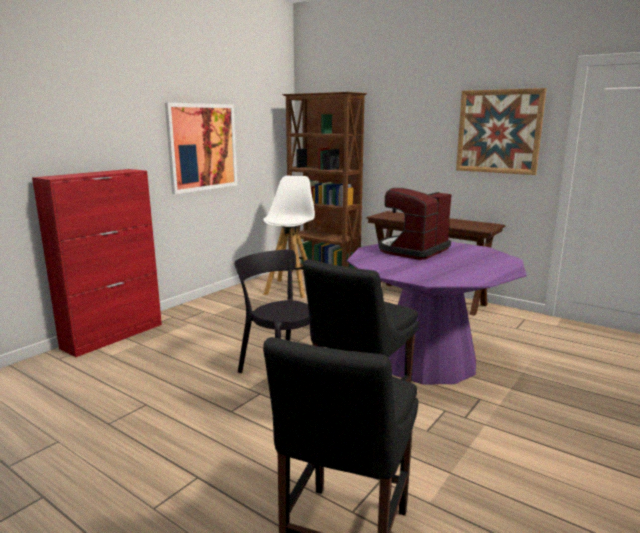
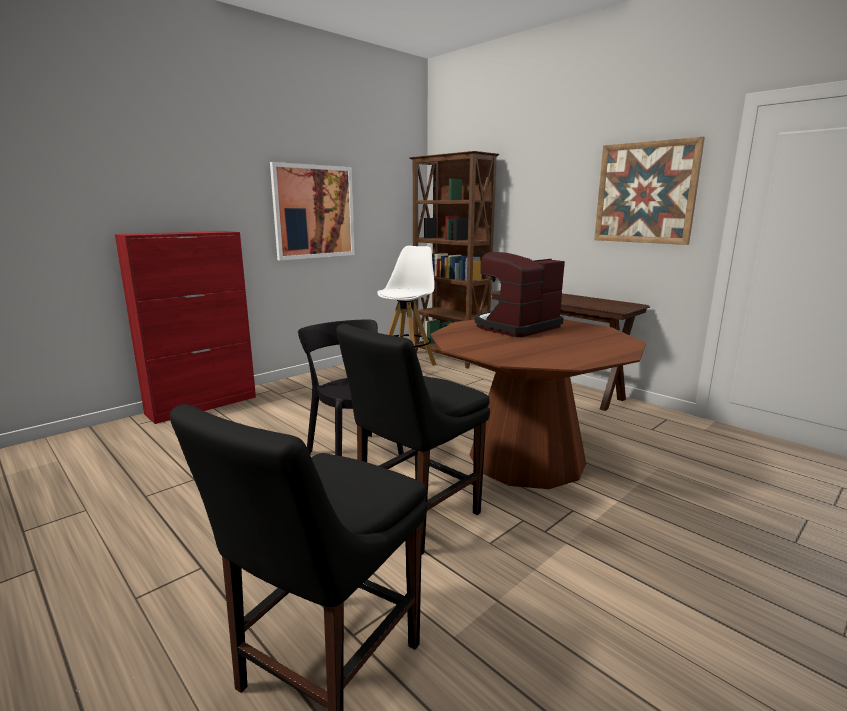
camera: 10 degrees right, 0 degrees up
purple dining table [347,242,526,384] -> brown dining table [430,319,646,489]

